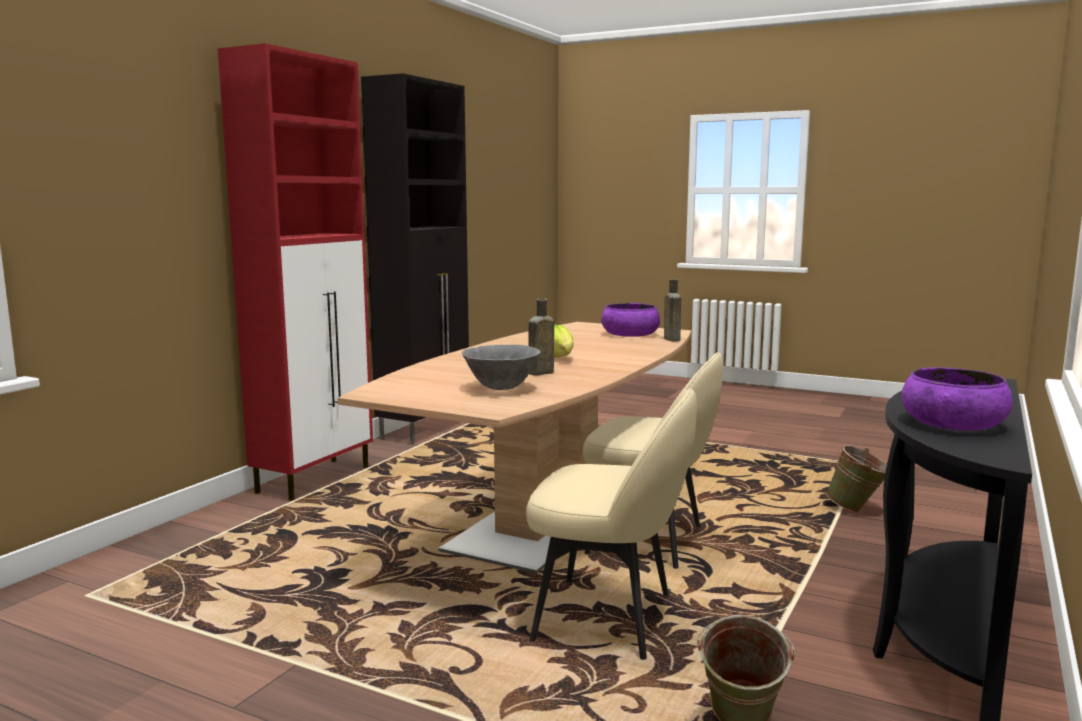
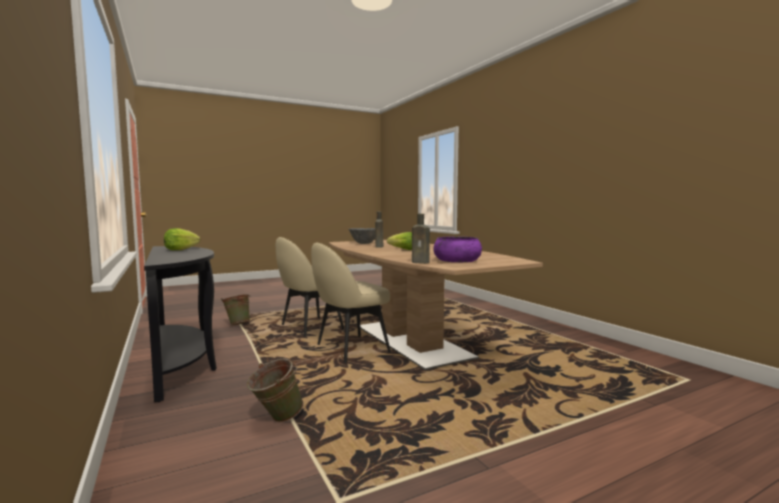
camera: 125 degrees right, 5 degrees down
red cabinet [218,43,373,501] -> none
black cabinet [361,73,469,444] -> none
purple bowl [902,367,1013,431] -> lettuce [164,228,200,250]

